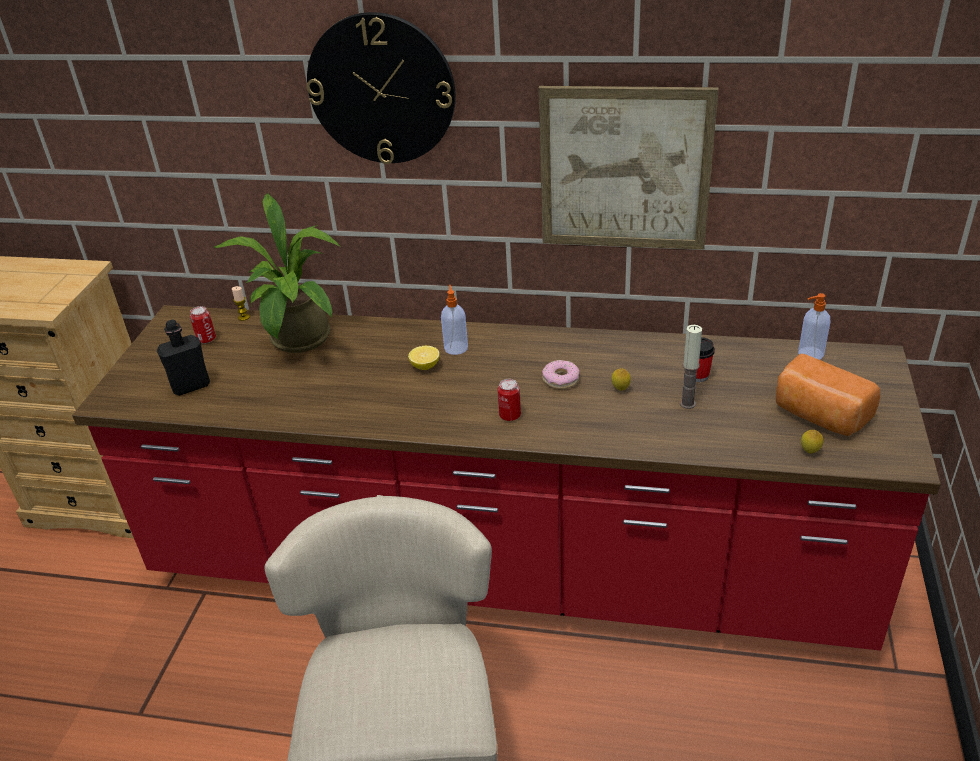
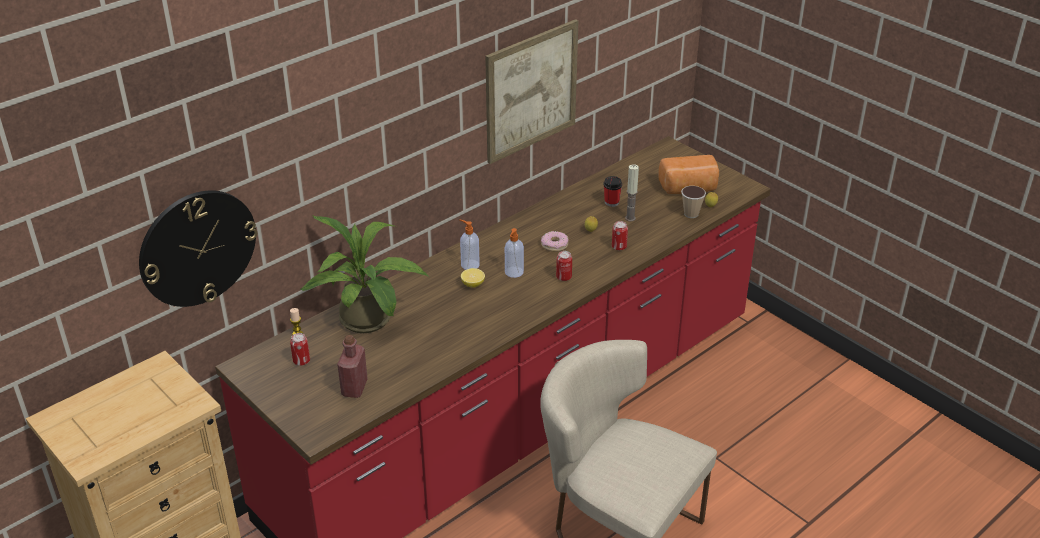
camera: 55 degrees left, 0 degrees up
black bottle [157,320,210,396] -> red bottle [337,335,368,398]
wall clock [306,12,456,164] -> wall clock moved to [139,190,257,307]
soap dispenser [798,293,830,360] -> soap dispenser moved to [505,228,524,278]
none -> can [612,221,628,250]
none -> cup [681,186,706,218]

